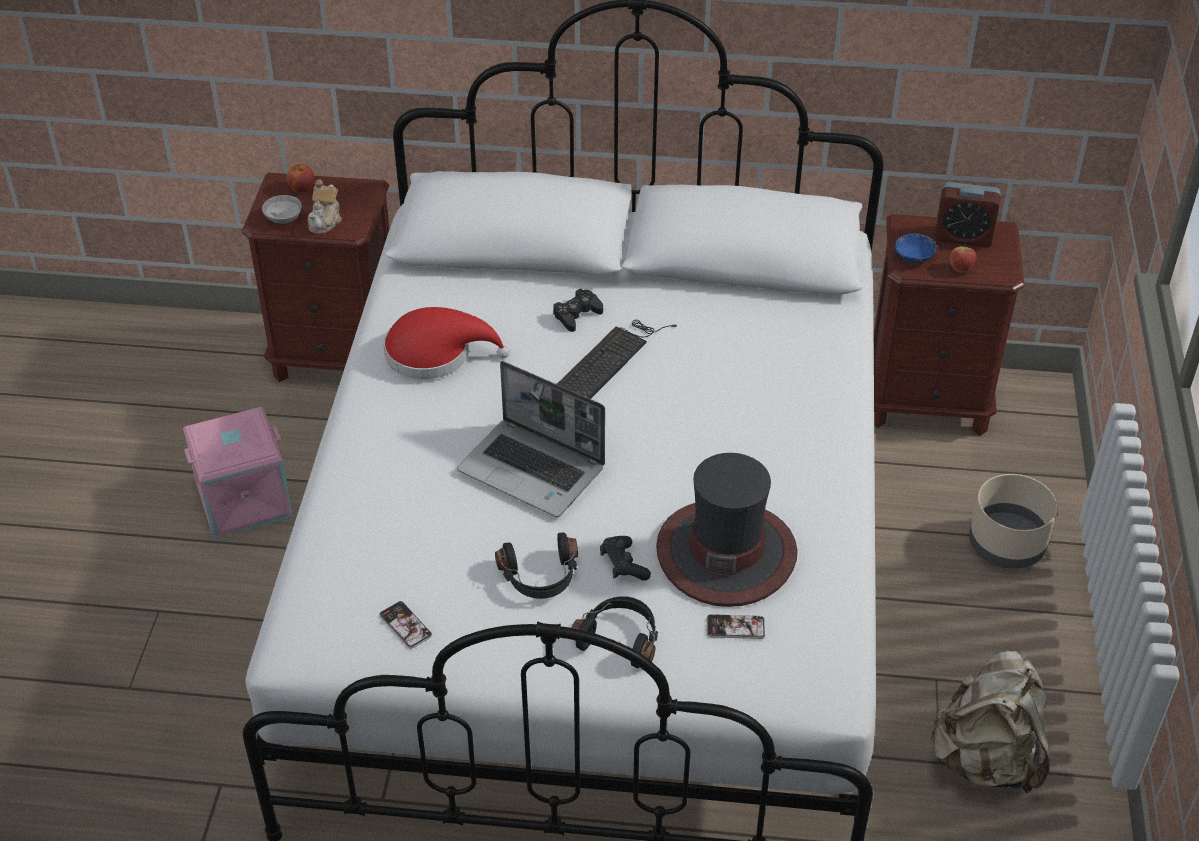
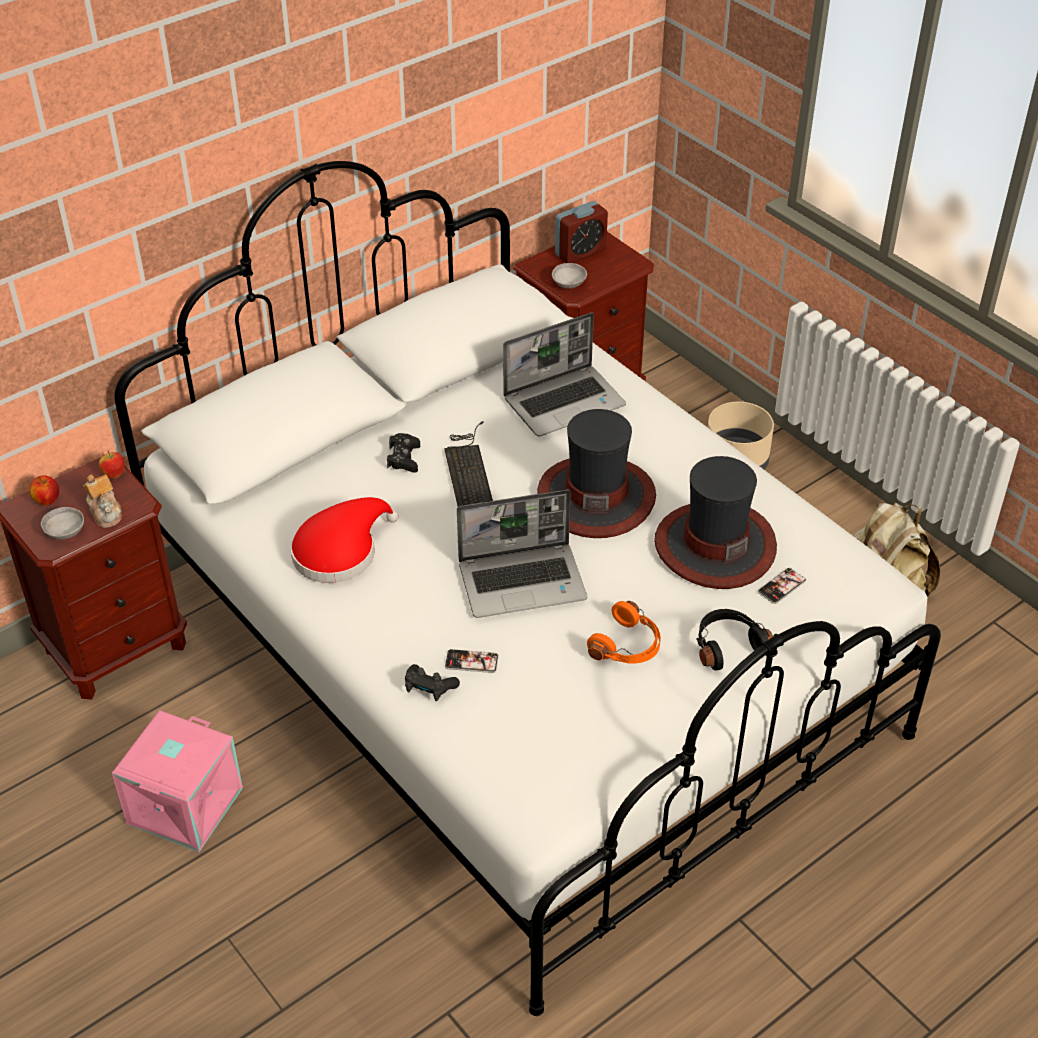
camera: 45 degrees left, 0 degrees up
phone [379,601,432,649] -> phone moved to [445,649,499,673]
black headphones [495,533,578,599] -> orange headphones [587,601,661,664]
black game controller [600,536,651,581] -> black game controller moved to [405,664,460,701]
blue bowl [895,233,937,263] -> grey bowl [552,263,587,289]
apple [950,244,976,273] -> apple moved to [99,451,125,479]
none -> laptop [503,313,626,437]
none -> hat [537,409,656,538]

